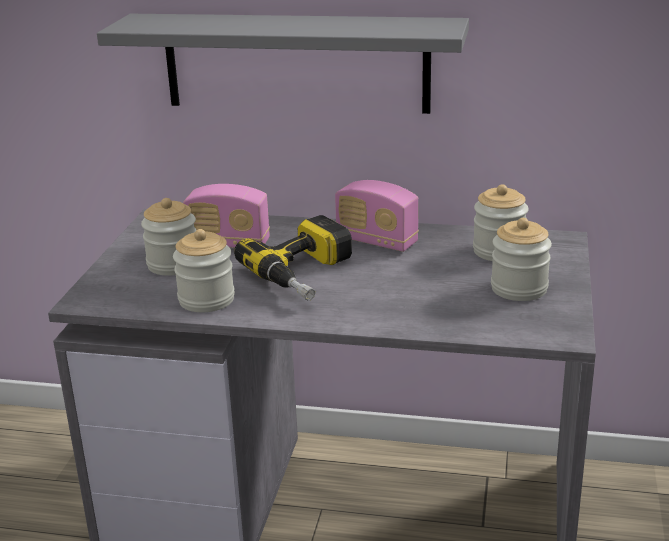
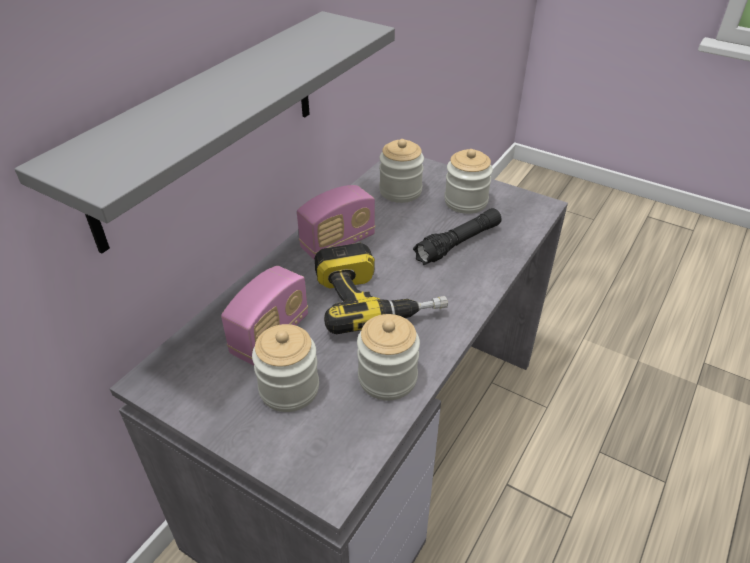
camera: 70 degrees left, 15 degrees up
none -> black flashlight [413,208,502,265]

